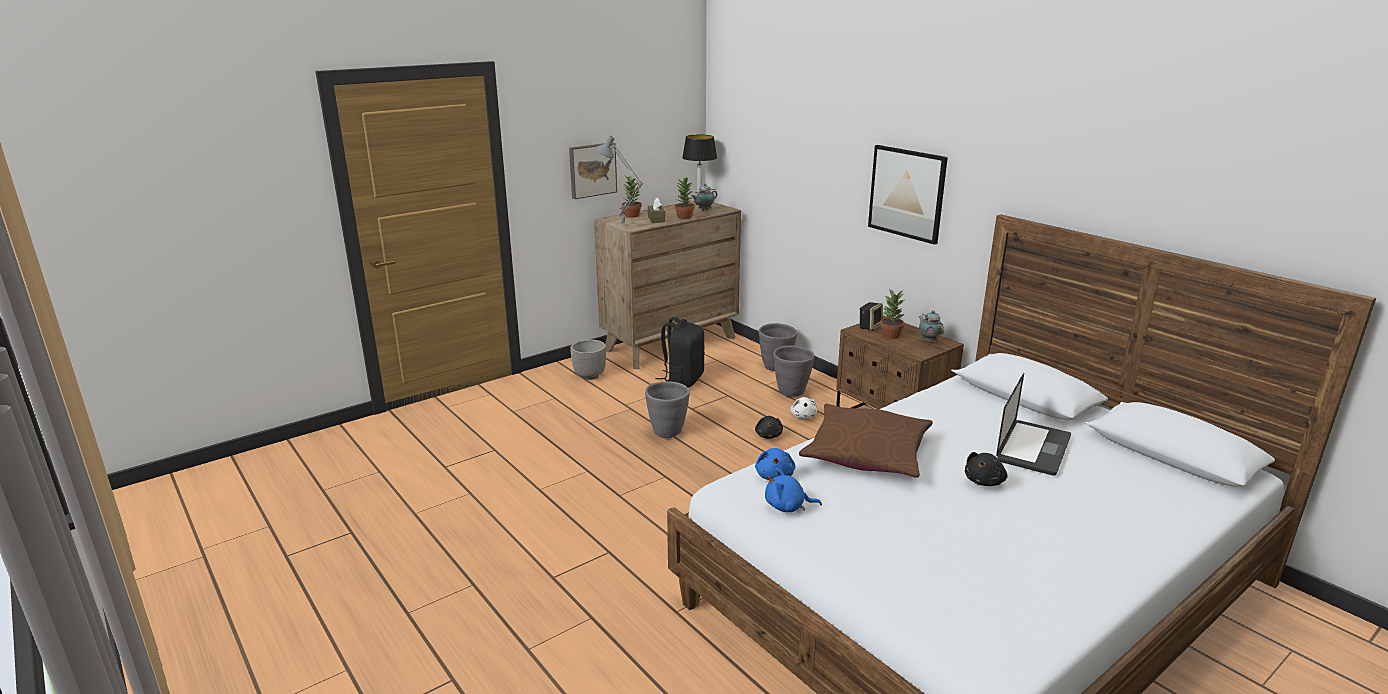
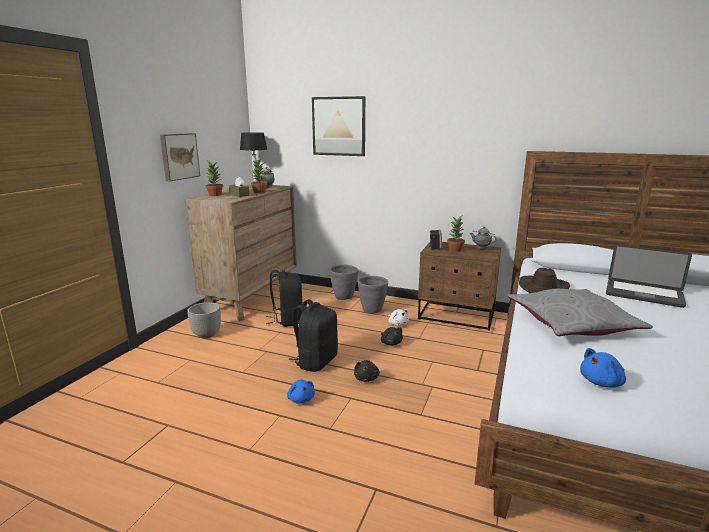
camera: 30 degrees left, 5 degrees down
grey table lamp [595,136,643,225] -> none
grey planter [645,381,690,438] -> black backpack [289,300,338,372]
blue plush toy [755,448,795,480] -> blue plush toy moved to [287,380,315,404]
brown pillow [799,403,933,478] -> grey pillow [508,289,653,336]
picture [868,145,948,245] -> picture moved to [312,96,365,156]
black plush toy [965,452,1007,486] -> black plush toy moved to [354,360,380,382]
laptop [996,373,1071,476] -> laptop turned 120 degrees clockwise [606,244,692,308]
none -> brown hat [519,268,570,293]

